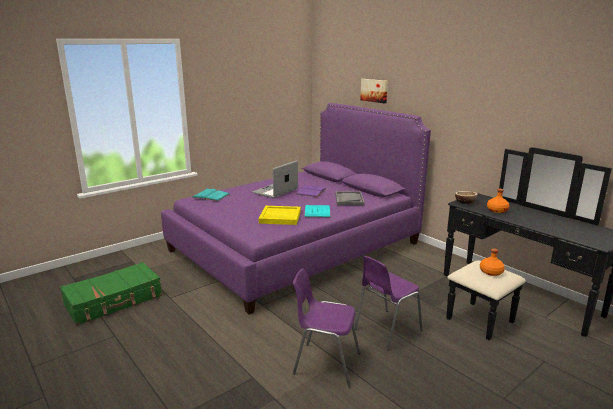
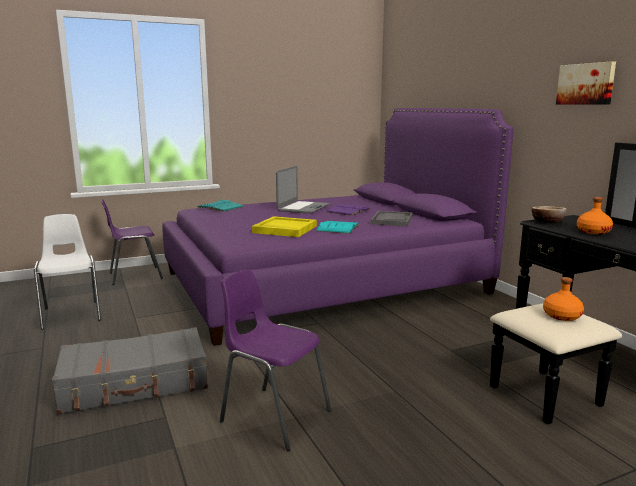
camera: 15 degrees right, 5 degrees down
green suitcase [60,262,162,326] -> white chair [34,214,101,330]
laptop [252,160,298,198] -> laptop turned 150 degrees clockwise [276,166,330,213]
purple chair [355,256,423,350] -> purple chair moved to [100,199,163,285]
picture [360,79,388,104] -> picture moved to [556,61,616,104]
none -> grey suitcase [52,327,208,414]

